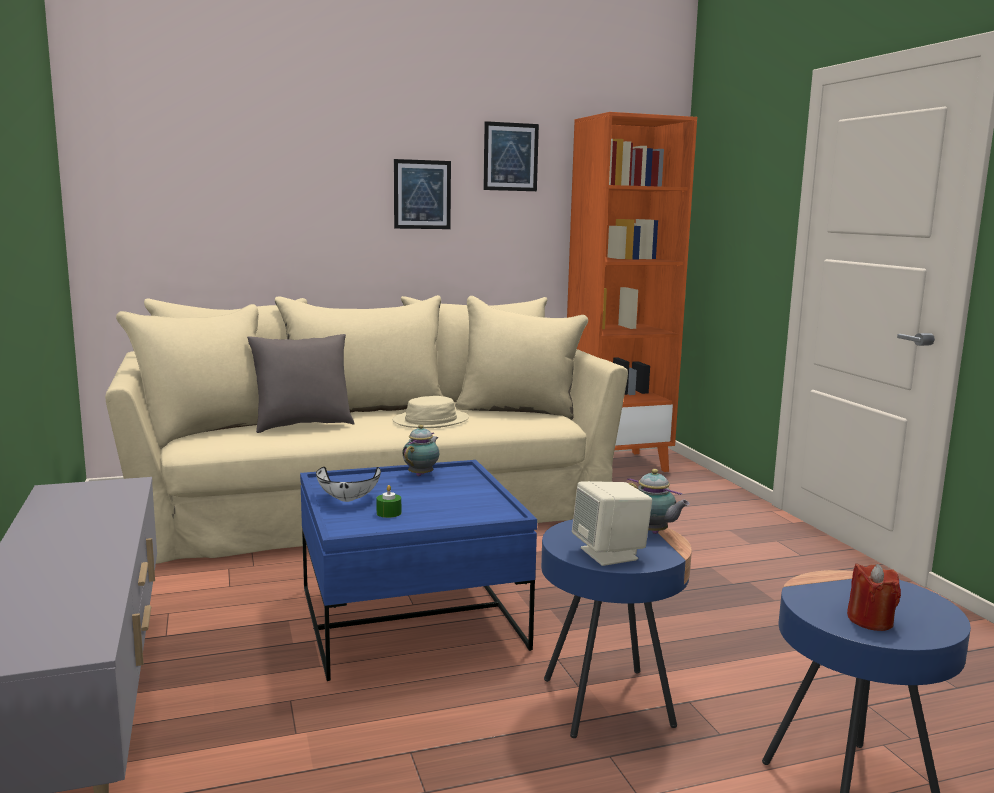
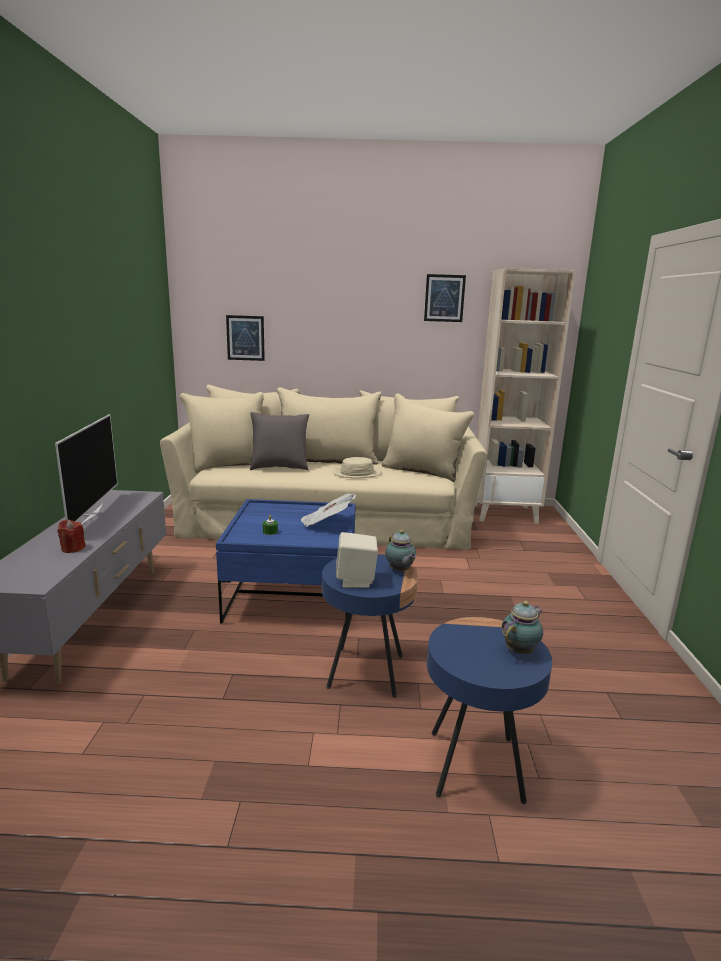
camera: 20 degrees right, 5 degrees up
white bowl [316,467,381,502] -> none
picture [394,159,451,229] -> picture moved to [226,315,265,361]
teapot [402,425,439,476] -> teapot moved to [502,601,543,654]
orange bookcase [567,112,697,472] -> beige bookcase [475,268,576,524]
red candle [847,564,901,631] -> red candle moved to [57,519,86,553]
none -> television [55,414,118,525]
none -> newspaper [301,493,356,527]

